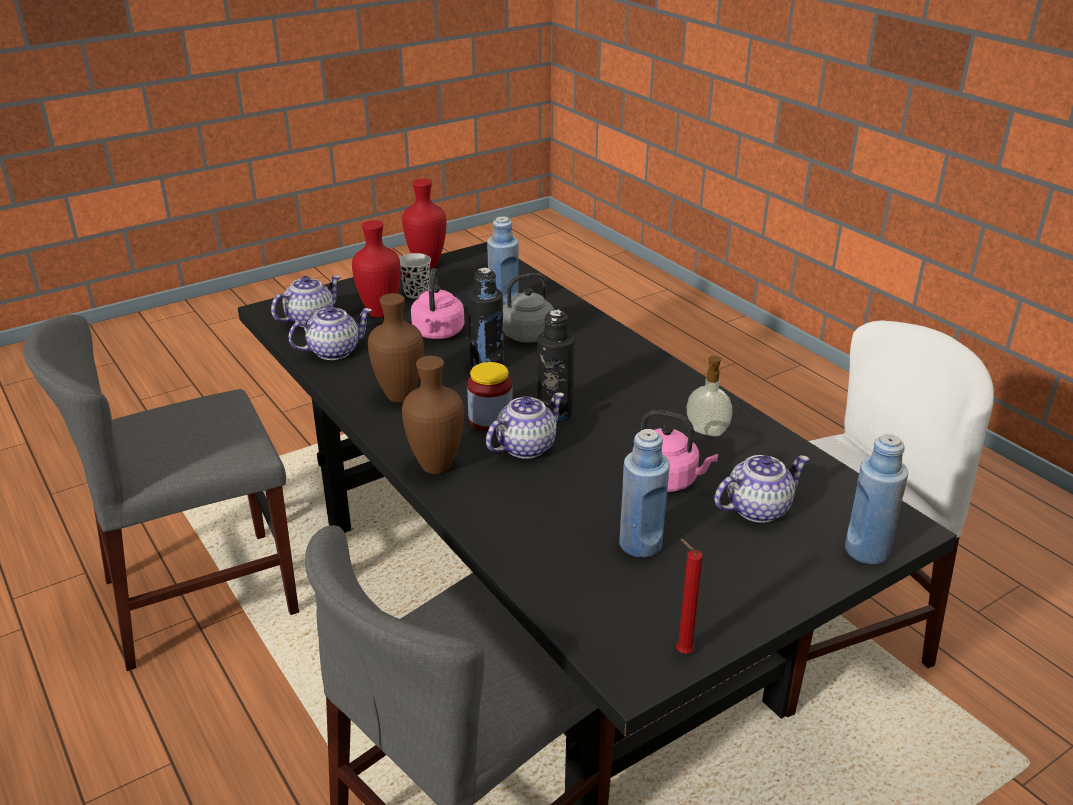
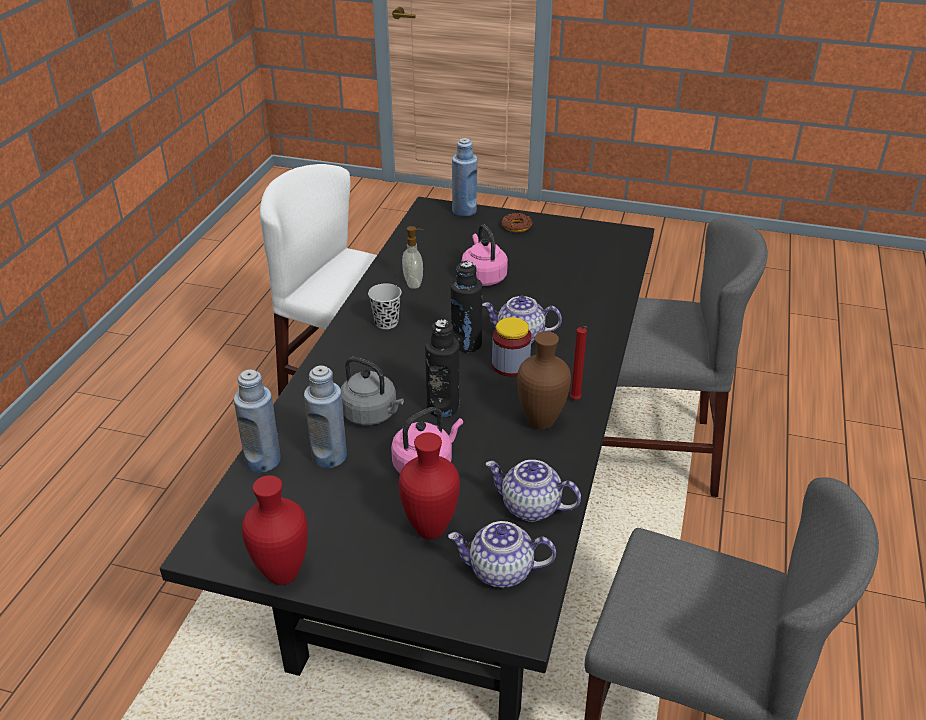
camera: 130 degrees left, 5 degrees up
black cup [399,253,431,299] -> black cup moved to [368,283,401,329]
brown vase [402,356,464,474] -> none
blue bottle [619,429,670,558] -> blue bottle moved to [234,369,281,472]
red candle [676,539,703,654] -> red candle moved to [570,326,587,400]
teapot [714,455,809,523] -> none
none -> donut [502,213,532,232]

